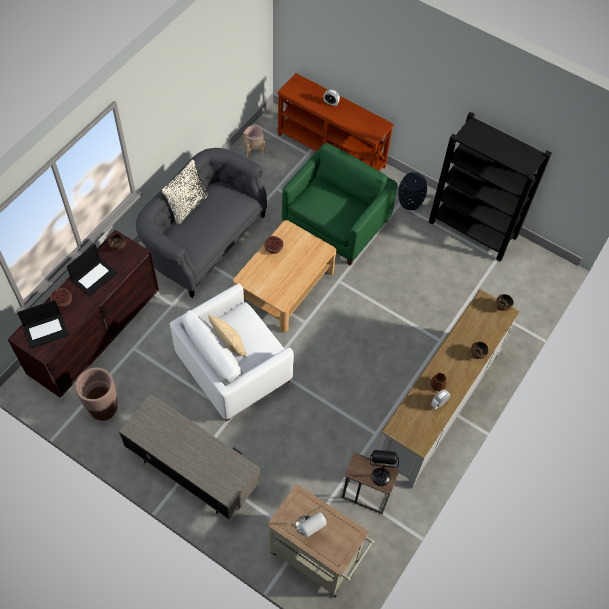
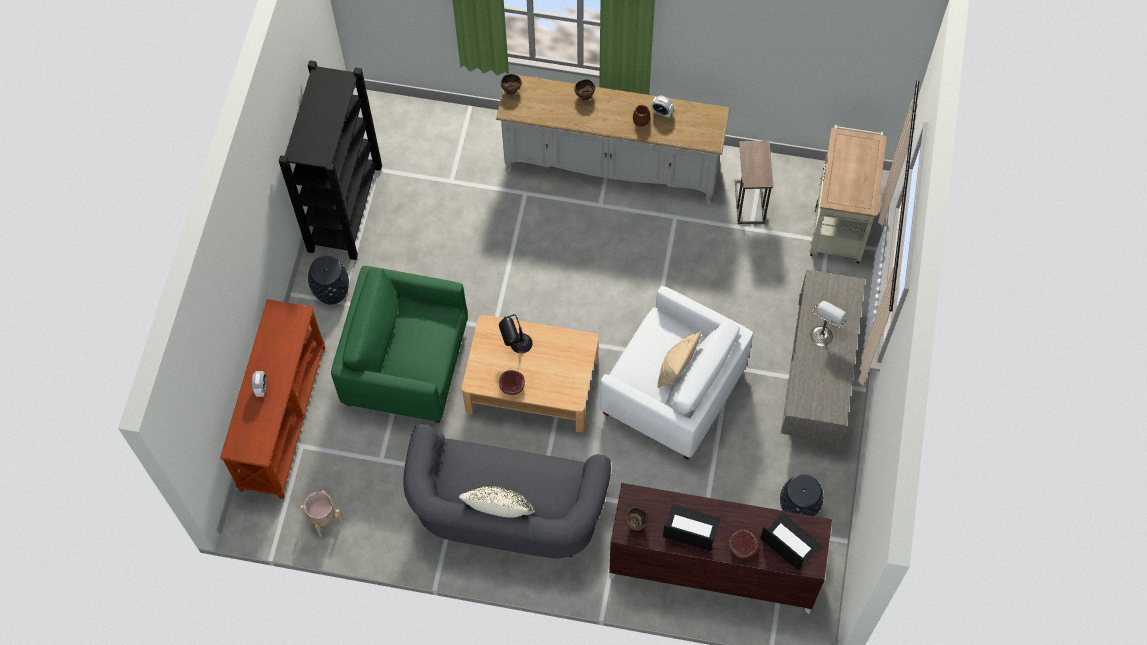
camera: 110 degrees left, 5 degrees up
brown planter [75,368,117,421] -> black stool [780,474,823,516]
white table lamp [294,507,326,537] -> white table lamp moved to [810,301,847,346]
black table lamp [370,450,399,486] -> black table lamp moved to [499,314,533,354]

